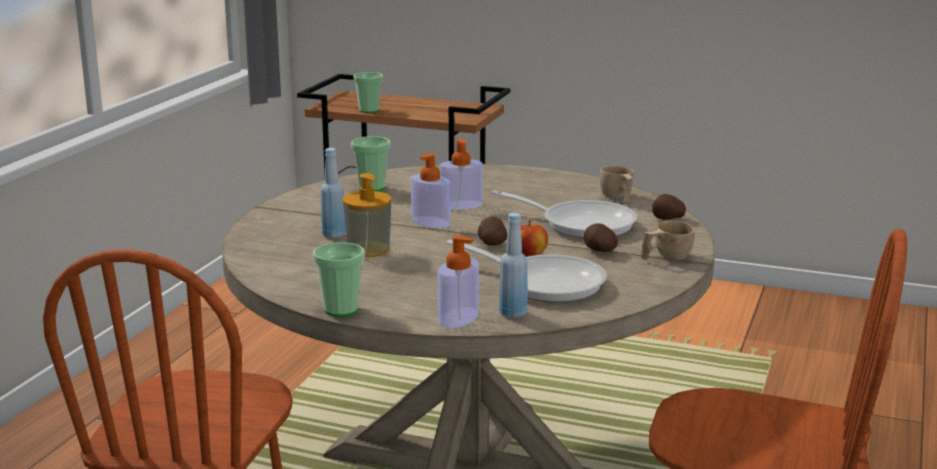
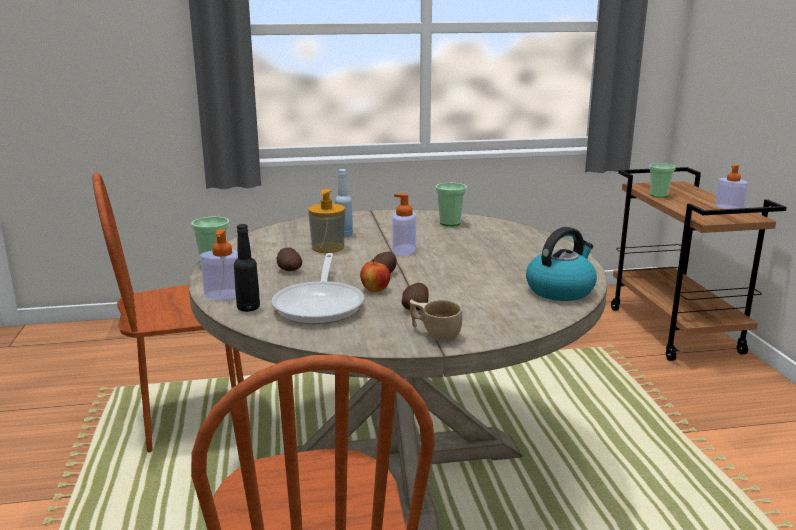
camera: 60 degrees right, 0 degrees up
soap dispenser [439,139,483,210] -> soap dispenser moved to [715,164,748,209]
frying pan [490,190,637,239] -> none
blue bottle [499,213,528,318] -> black bottle [234,224,260,312]
beige cup [600,166,634,203] -> kettle [526,227,597,301]
potato [652,194,686,220] -> potato moved to [277,247,302,271]

